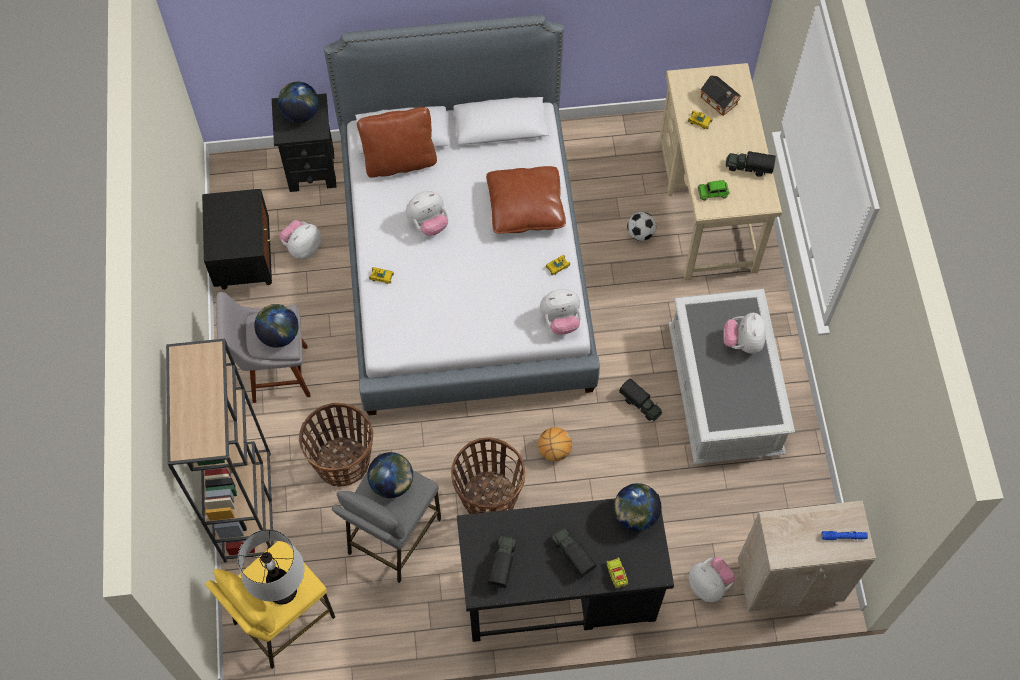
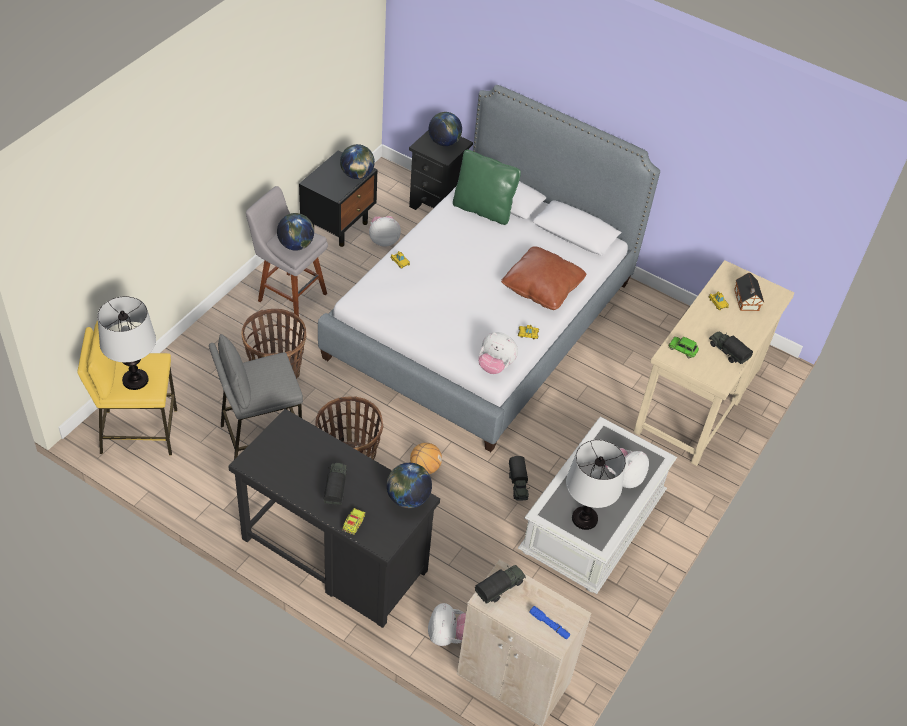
camera: 35 degrees right, 15 degrees down
bookcase [166,339,274,562] -> none
brown pillow [357,107,437,178] -> green pillow [453,149,521,225]
globe [367,452,413,498] -> globe moved to [340,144,375,179]
plush toy [406,191,448,236] -> none
toy truck [487,536,516,588] -> toy truck moved to [475,565,526,604]
football [627,212,656,241] -> none
none -> table lamp [566,440,626,530]

